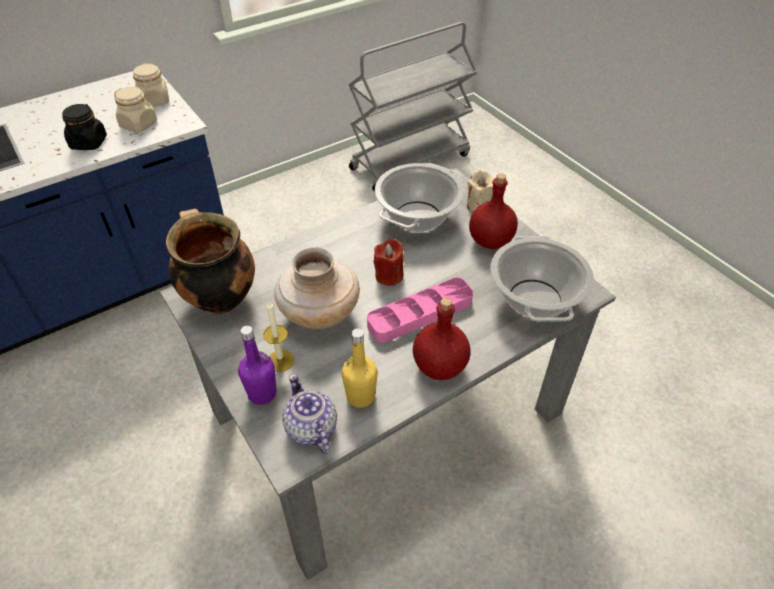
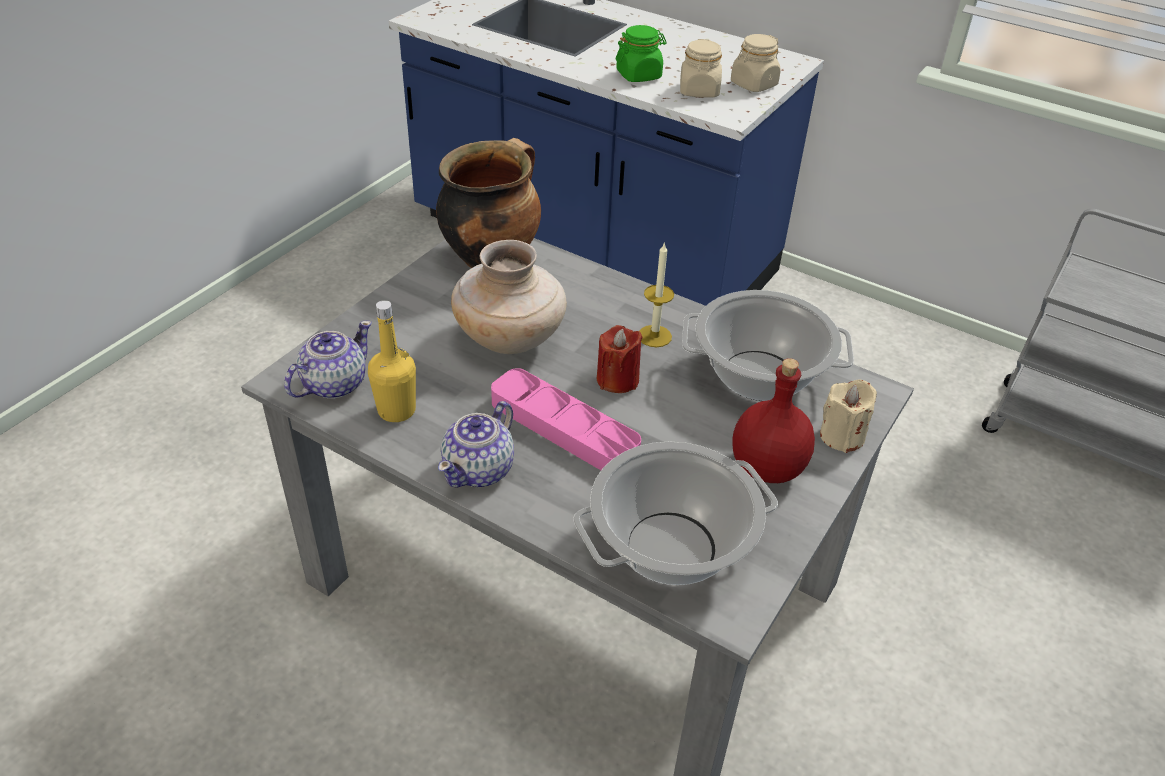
camera: 65 degrees right, 5 degrees down
black jar [62,104,107,150] -> green jar [616,25,667,82]
purple bottle [238,325,276,405] -> none
candle [263,302,295,372] -> candle moved to [639,242,674,347]
red bottle [413,298,470,380] -> teapot [438,401,514,488]

